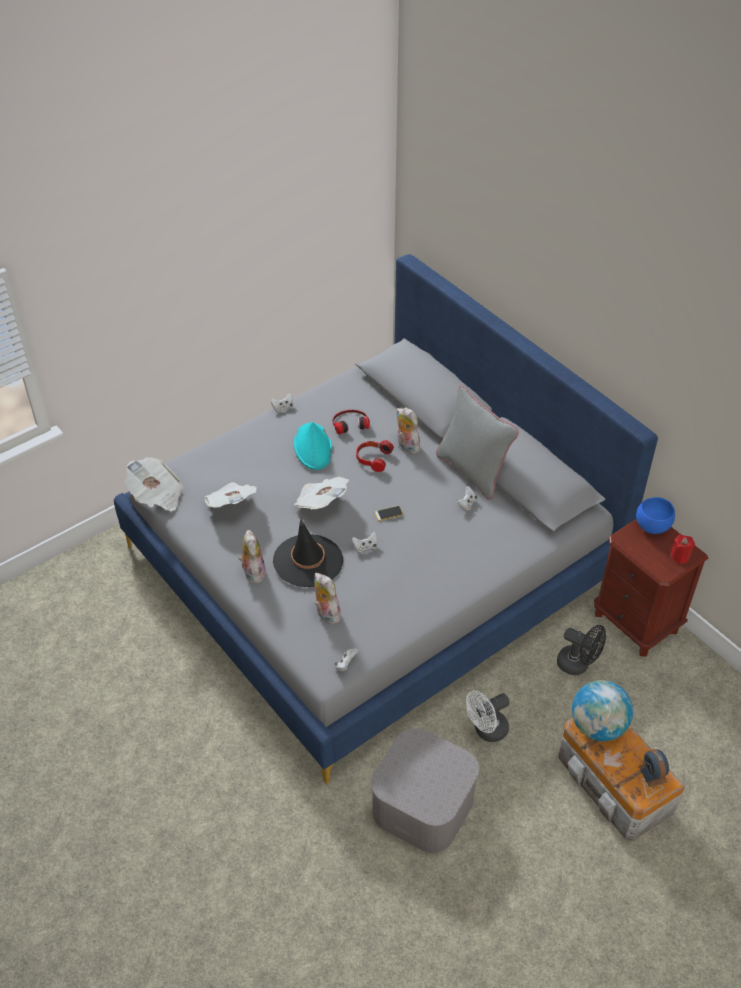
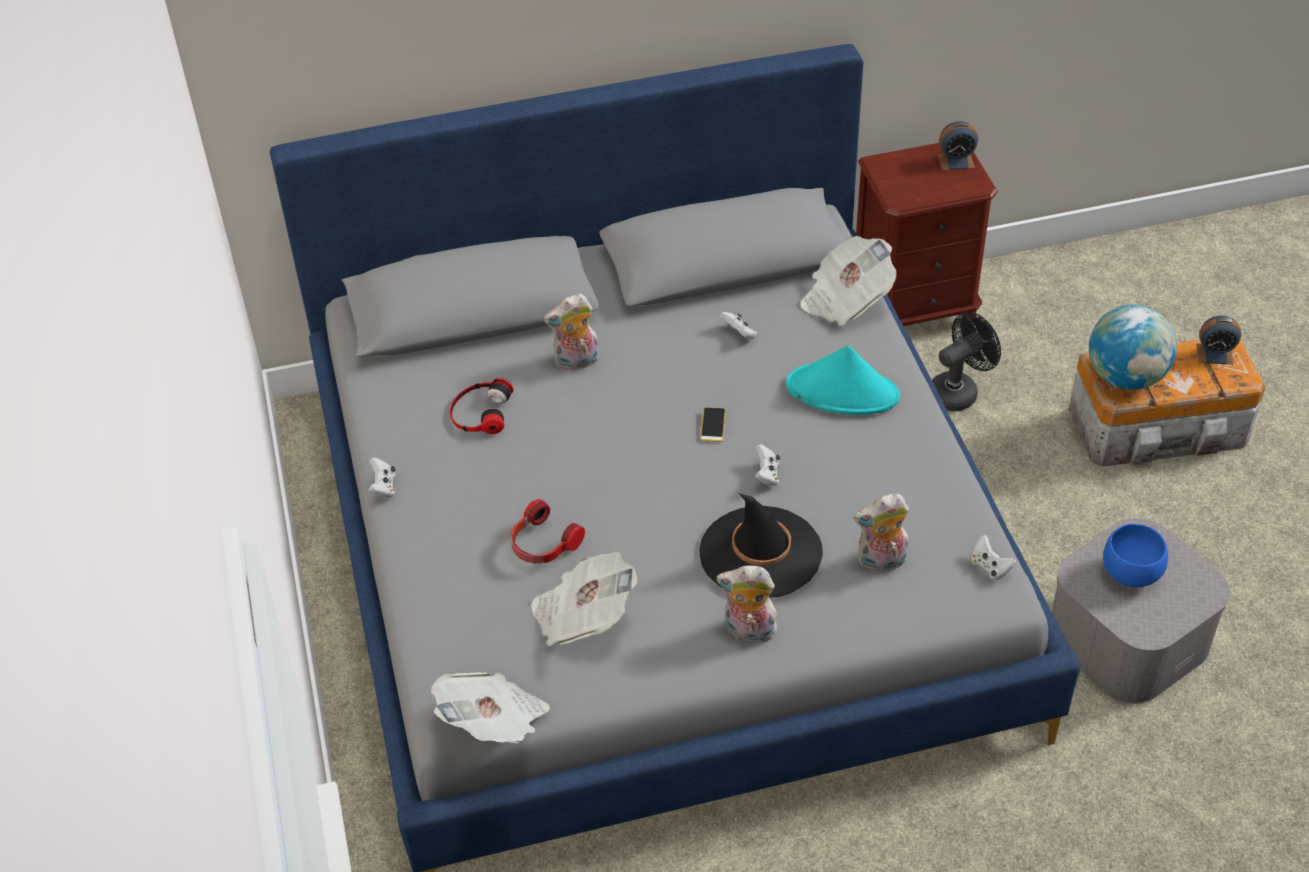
camera: 65 degrees left, 0 degrees up
turquoise hat [294,422,332,470] -> turquoise hat moved to [786,345,900,415]
newspaper [294,477,349,509] -> newspaper moved to [800,236,897,326]
headphones [356,440,394,472] -> headphones moved to [511,499,585,563]
grey pillow [436,386,519,500] -> none
white fan [466,690,510,742] -> none
blue bowl [636,497,675,534] -> blue bowl moved to [1103,524,1168,588]
red candle [670,535,695,564] -> alarm clock [937,121,978,171]

